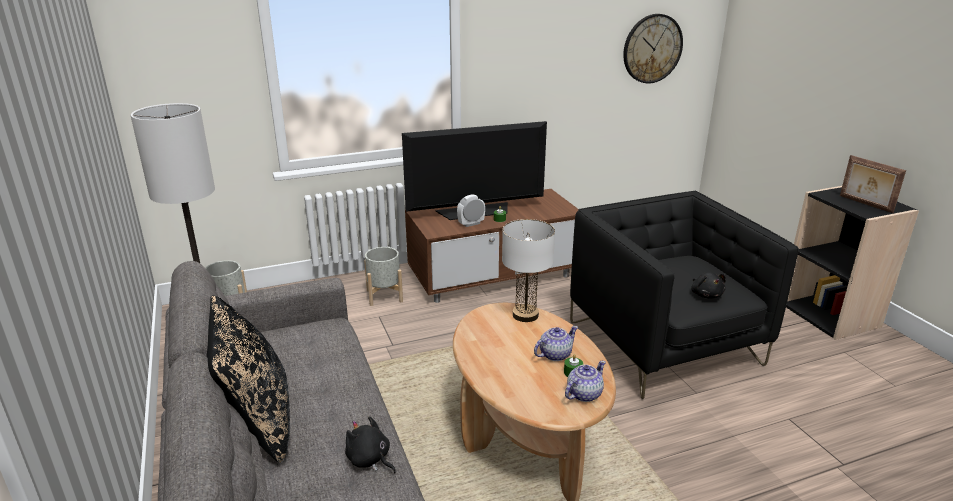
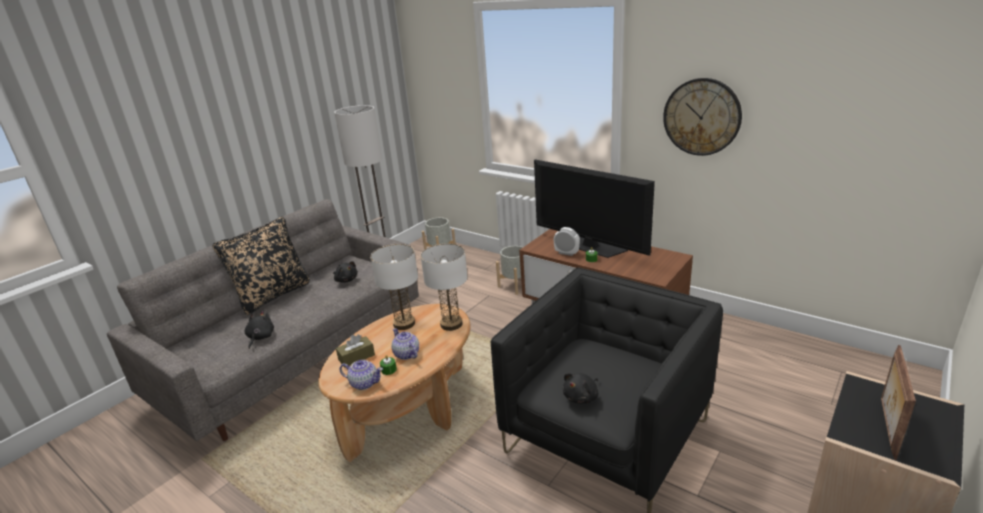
camera: 60 degrees right, 0 degrees up
teapot [534,326,578,361] -> teapot turned 150 degrees counterclockwise [392,328,419,360]
wall clock [623,14,683,83] -> wall clock moved to [663,78,742,156]
none -> black plush toy [333,261,358,283]
none -> brown tissue box [336,334,375,368]
none -> table lamp [370,244,418,330]

